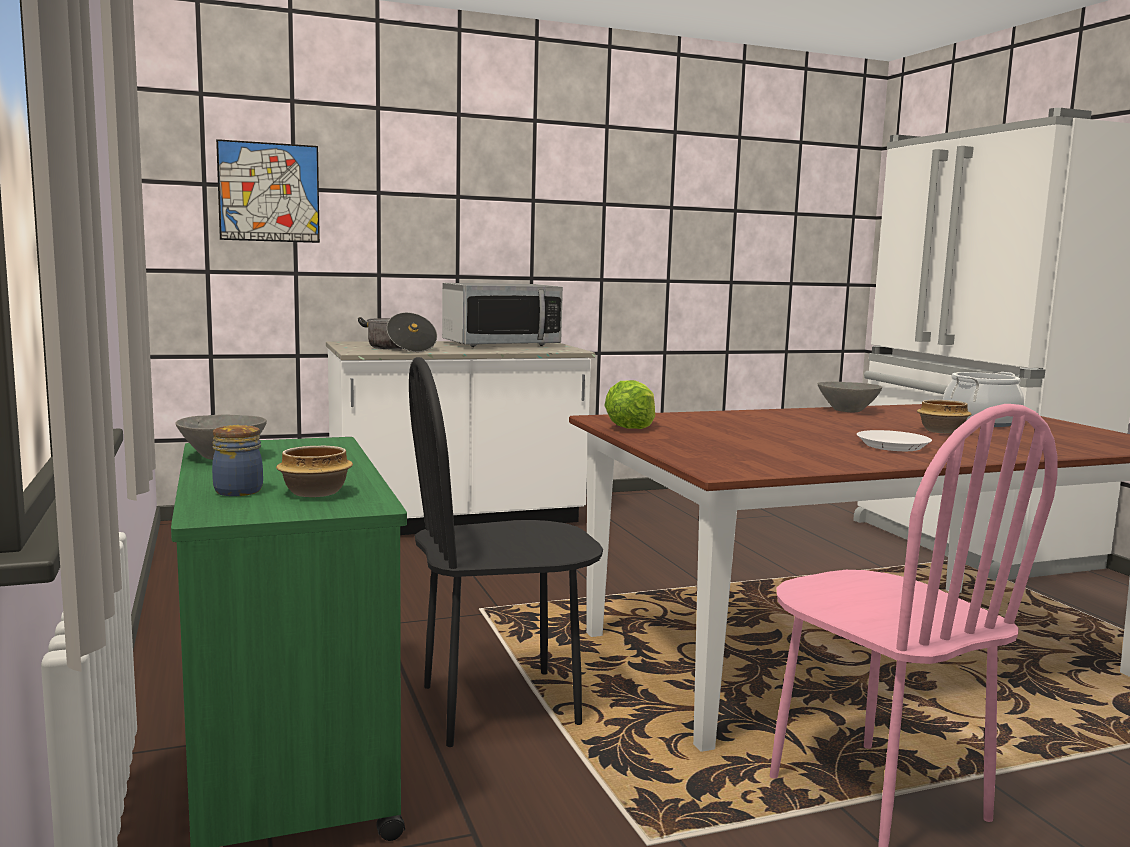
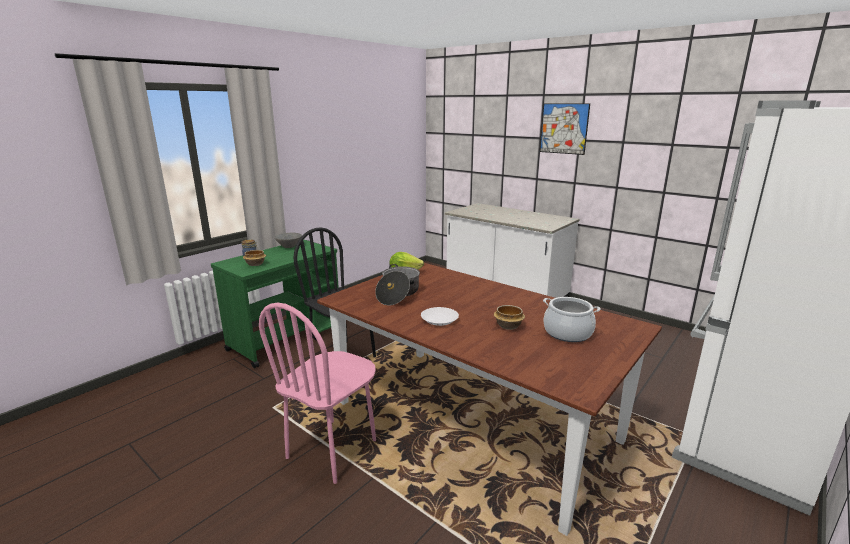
camera: 60 degrees right, 10 degrees up
picture [216,139,320,243] -> picture moved to [540,103,590,155]
cooking pot [358,312,437,352] -> cooking pot moved to [375,264,420,306]
microwave [442,283,563,347] -> none
grey bowl [817,381,882,412] -> none

